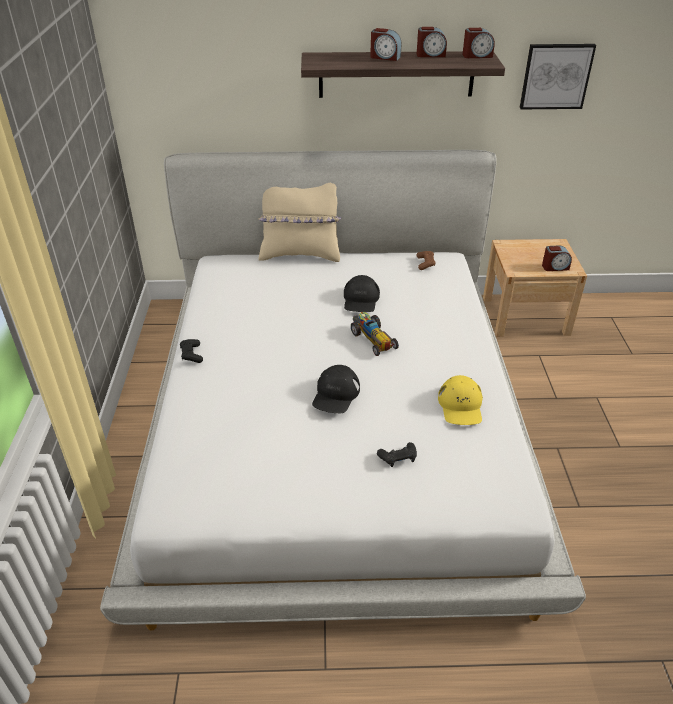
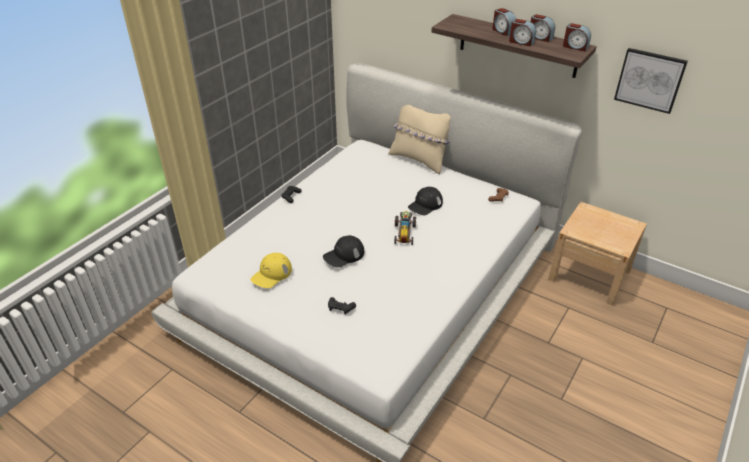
camera: 35 degrees right, 0 degrees up
yellow cap [438,375,483,425] -> yellow cap moved to [250,253,292,288]
alarm clock [542,245,572,271] -> alarm clock moved to [509,19,536,47]

